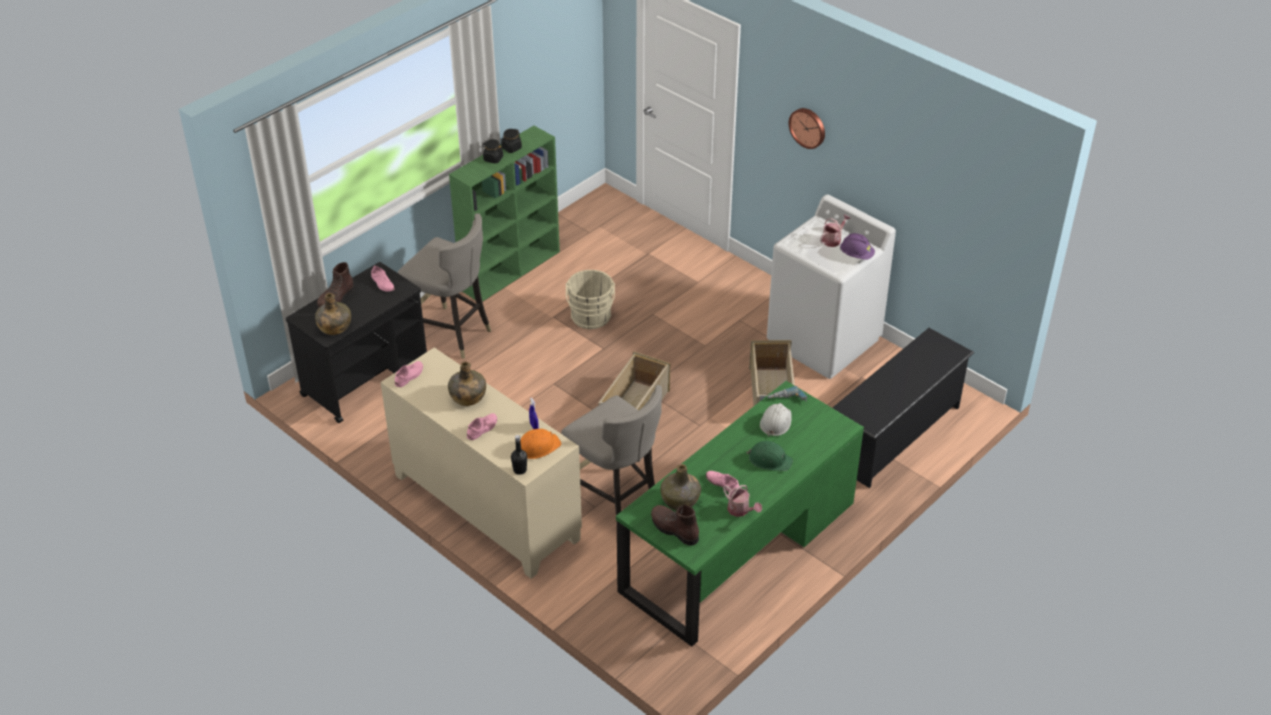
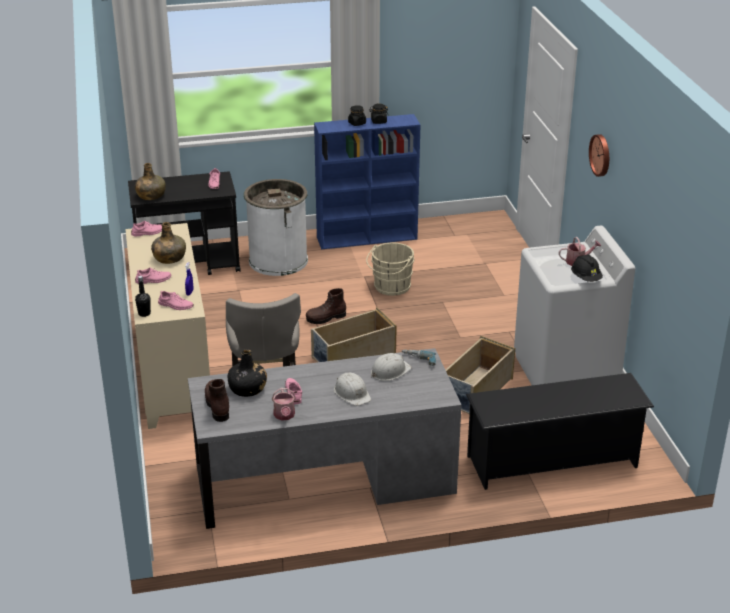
camera: 35 degrees right, 10 degrees down
brown boot [317,262,355,308] -> brown boot moved to [306,288,346,324]
grey stool [397,213,491,359] -> white trash can [244,179,308,276]
green bookcase [449,126,560,302] -> blue bookcase [314,114,420,250]
orange hard hat [520,429,561,459] -> pink shoe [158,291,194,310]
green desk [616,381,864,647] -> grey desk [188,348,462,529]
green bottle [660,464,701,510] -> black bottle [228,349,267,397]
green hard hat [747,441,793,471] -> white hard hat [334,372,371,406]
purple hard hat [840,233,875,260] -> black hard hat [571,255,603,282]

